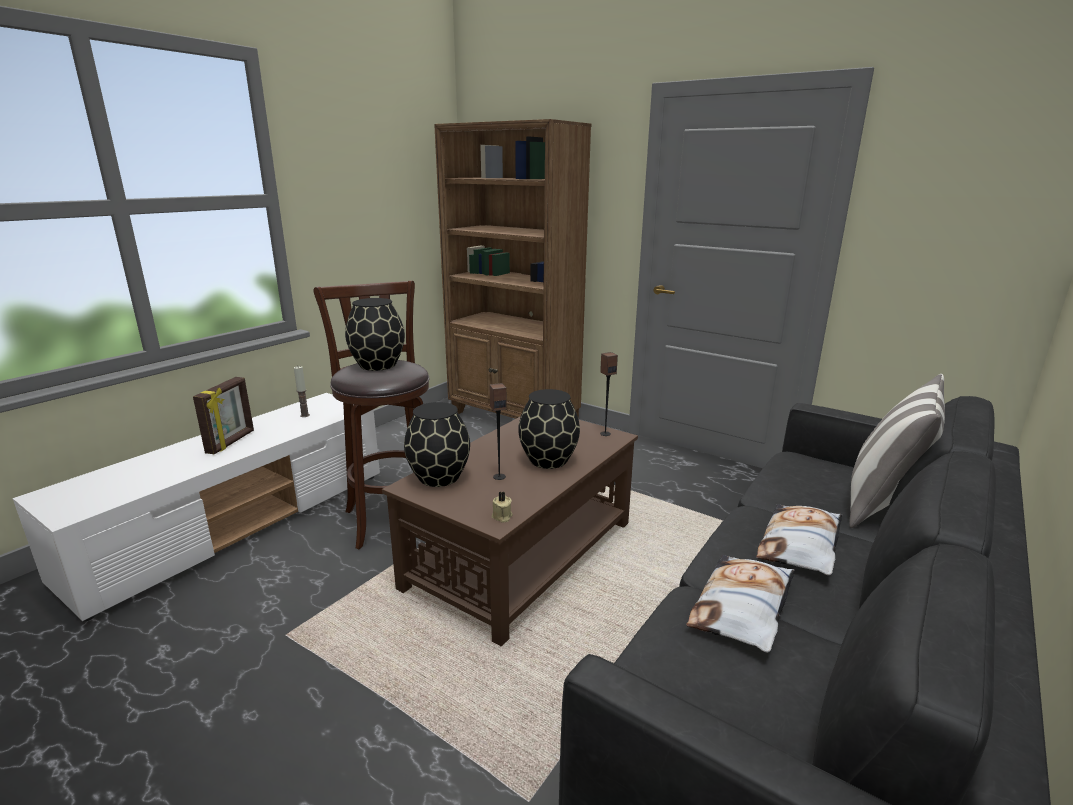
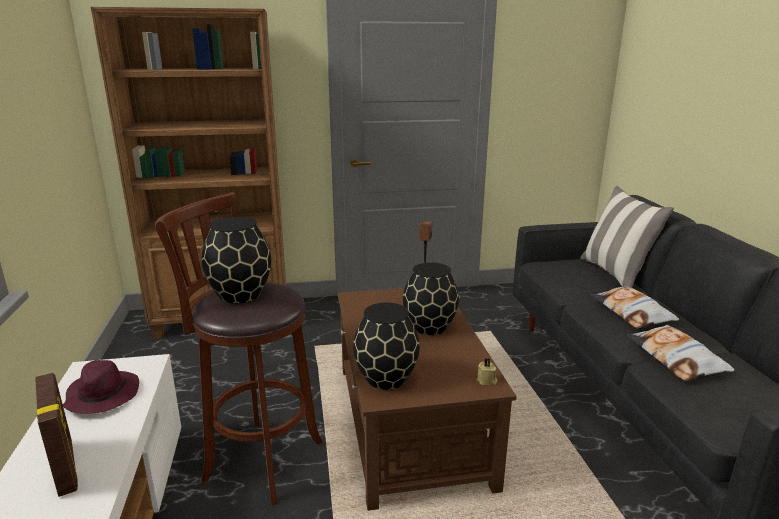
camera: 45 degrees left, 0 degrees up
candle [294,366,310,417] -> purple hat [63,360,139,414]
speaker [490,383,507,480] -> none

